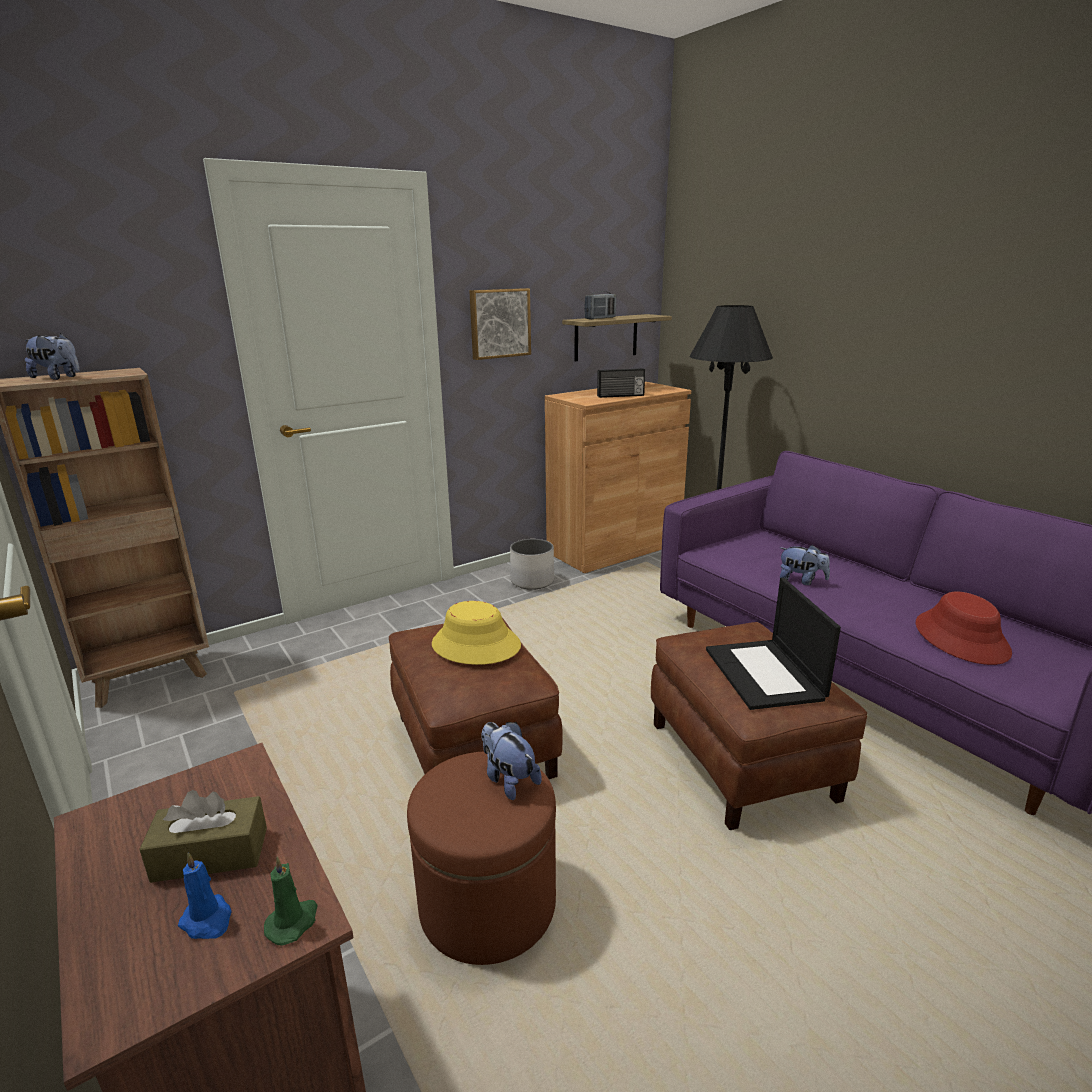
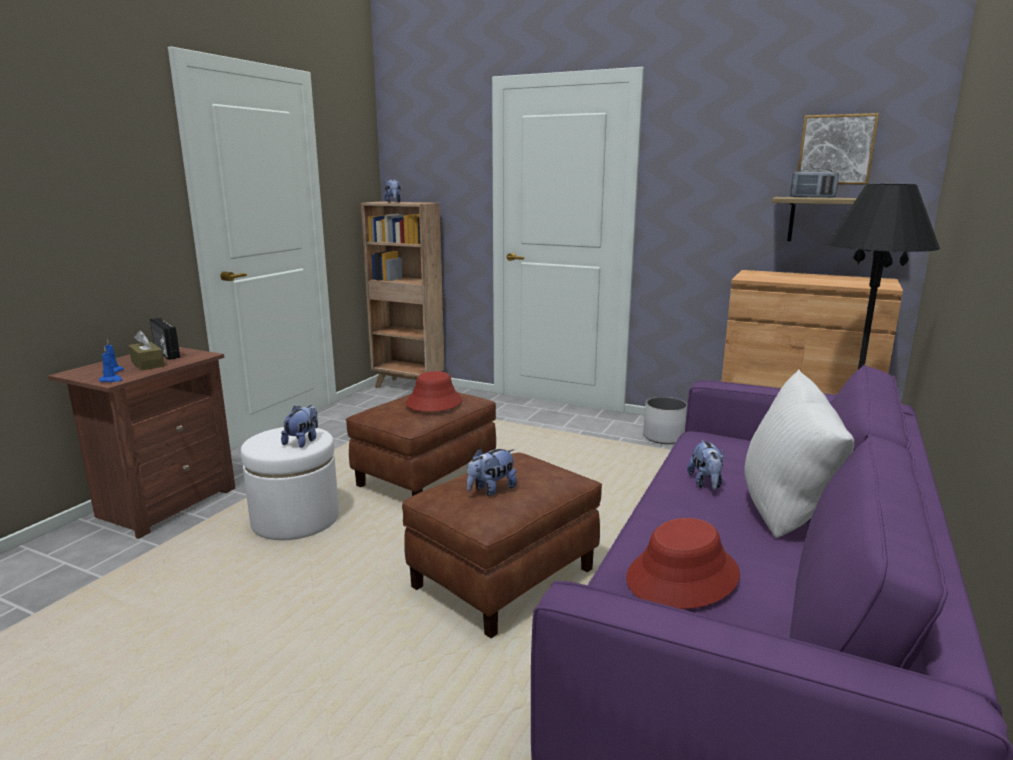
camera: 60 degrees right, 5 degrees down
green candle [264,856,318,945] -> blue candle [99,346,123,382]
brown ottoman [407,751,556,965] -> white ottoman [241,427,339,540]
yellow hat [432,601,521,665] -> red hat [406,371,462,412]
picture [469,288,531,360] -> picture moved to [798,113,879,185]
radio [597,368,645,398] -> radio moved to [150,318,180,360]
laptop [706,578,841,710] -> plush toy [467,448,517,496]
none -> white pillow [744,369,855,538]

